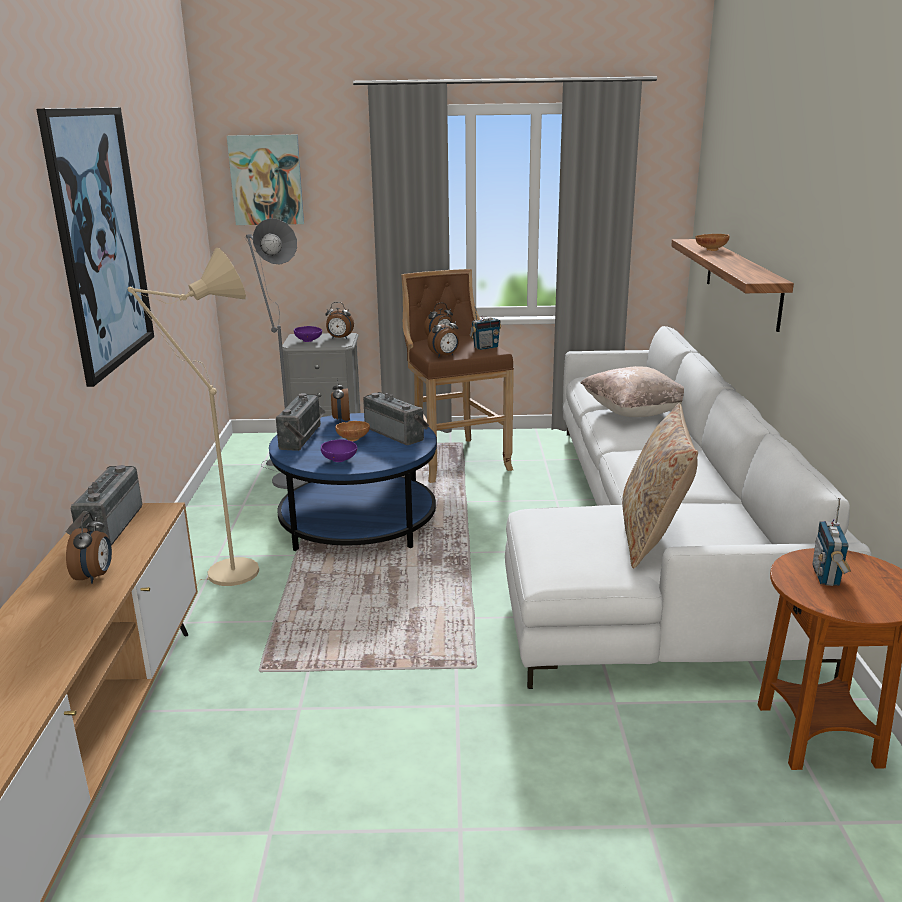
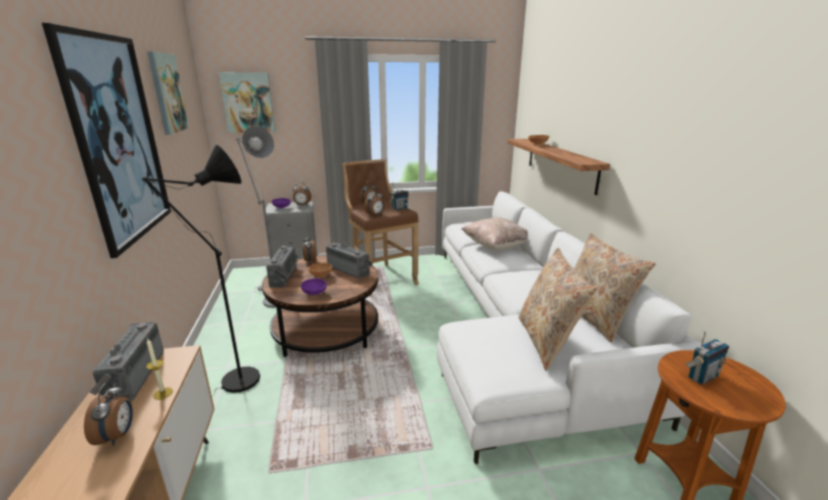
camera: 10 degrees left, 0 degrees up
beige floor lamp [128,248,259,586] -> black floor lamp [142,145,260,395]
blue coffee table [269,413,437,551] -> brown coffee table [262,255,378,357]
radio [812,498,851,586] -> radio turned 120 degrees counterclockwise [685,330,729,385]
none -> candle [146,339,173,400]
none -> picture [147,52,189,135]
none -> beige pillow [574,233,655,343]

